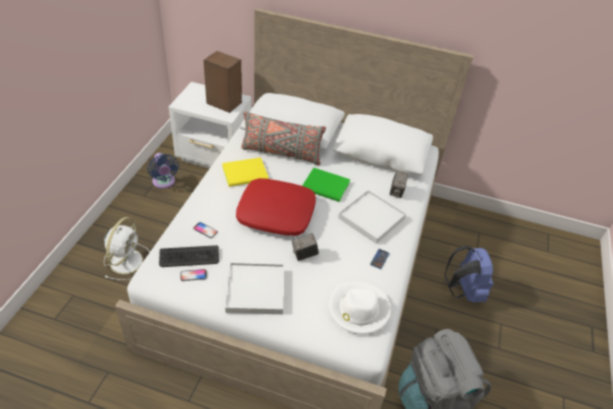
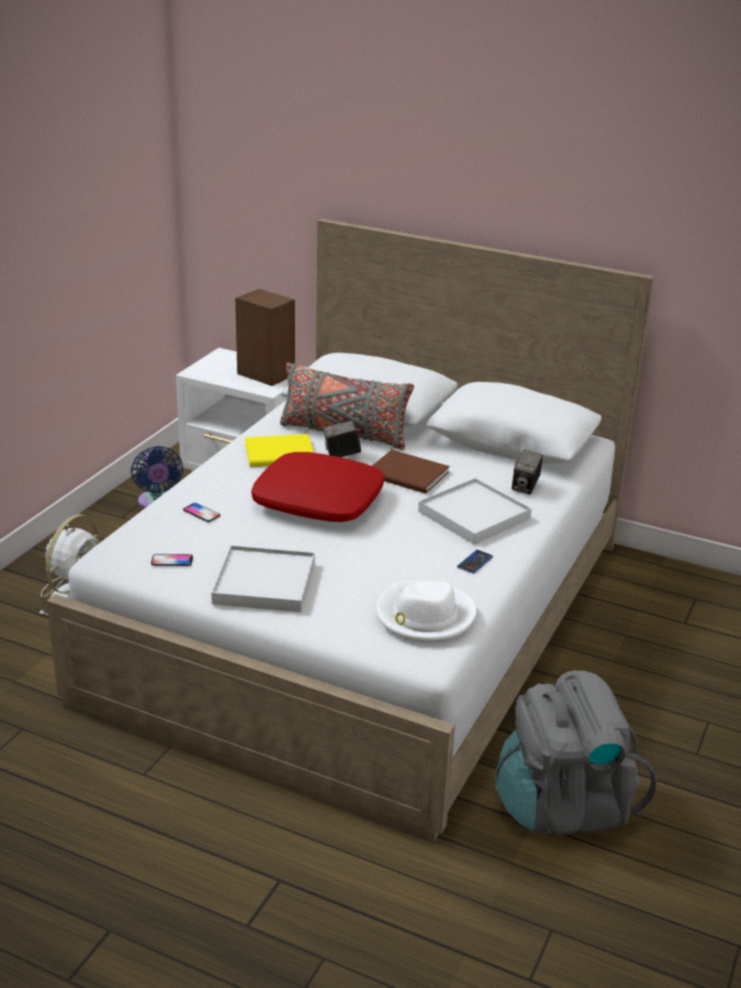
camera: 10 degrees right, 15 degrees down
keyboard [159,245,219,267] -> none
camera [292,233,319,261] -> camera moved to [323,420,361,457]
green book [302,168,351,202] -> brown book [372,450,450,494]
blue backpack [444,246,493,303] -> none

